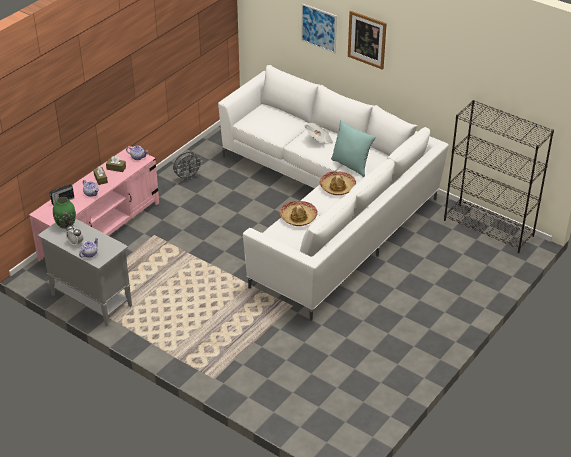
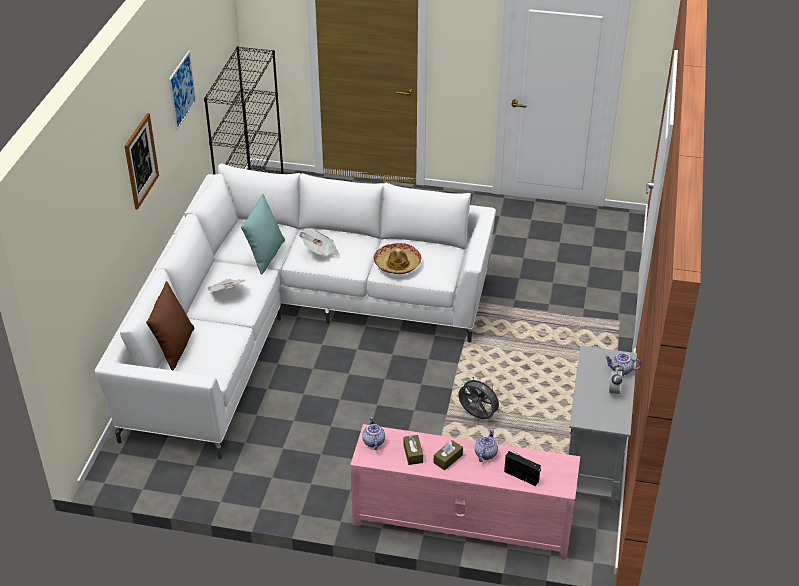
camera: 115 degrees left, 0 degrees up
green vase [53,197,76,229] -> none
grey fan [173,152,203,181] -> grey fan moved to [458,376,502,419]
picture [301,3,337,53] -> picture moved to [169,50,196,131]
hat [320,171,356,195] -> newspaper [298,228,340,256]
none -> brown pillow [146,281,194,370]

